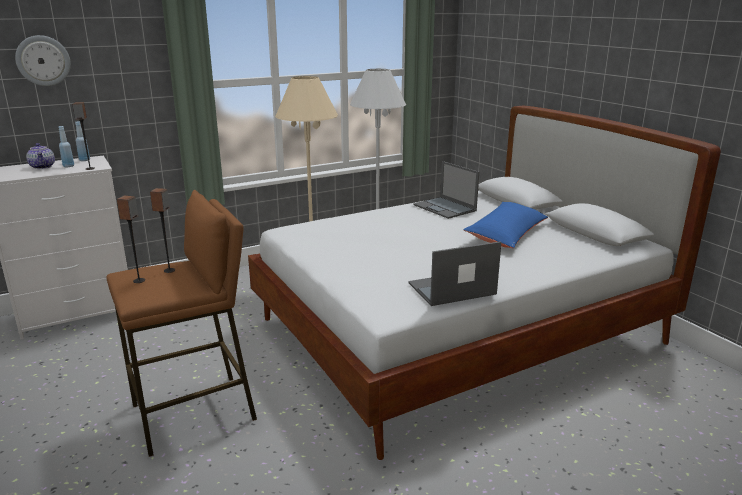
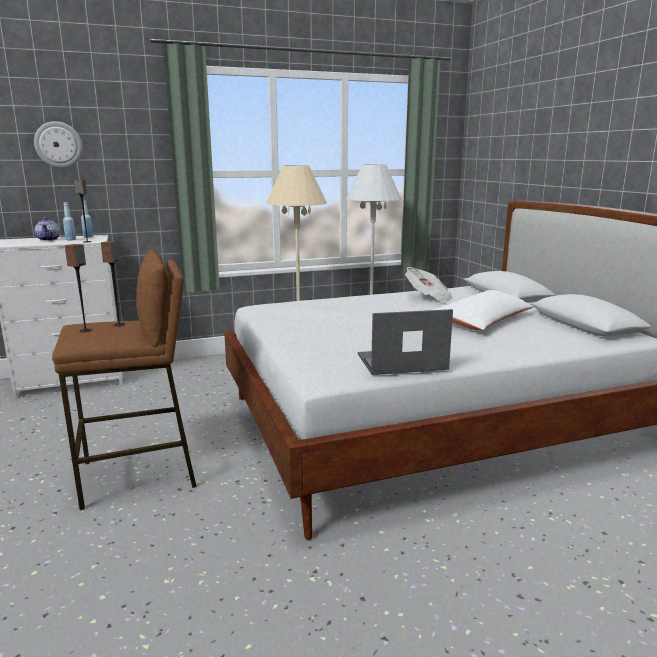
camera: 10 degrees right, 5 degrees down
laptop [413,161,479,219] -> newspaper [405,267,452,302]
blue pillow [463,202,548,248] -> white pillow [433,290,533,330]

